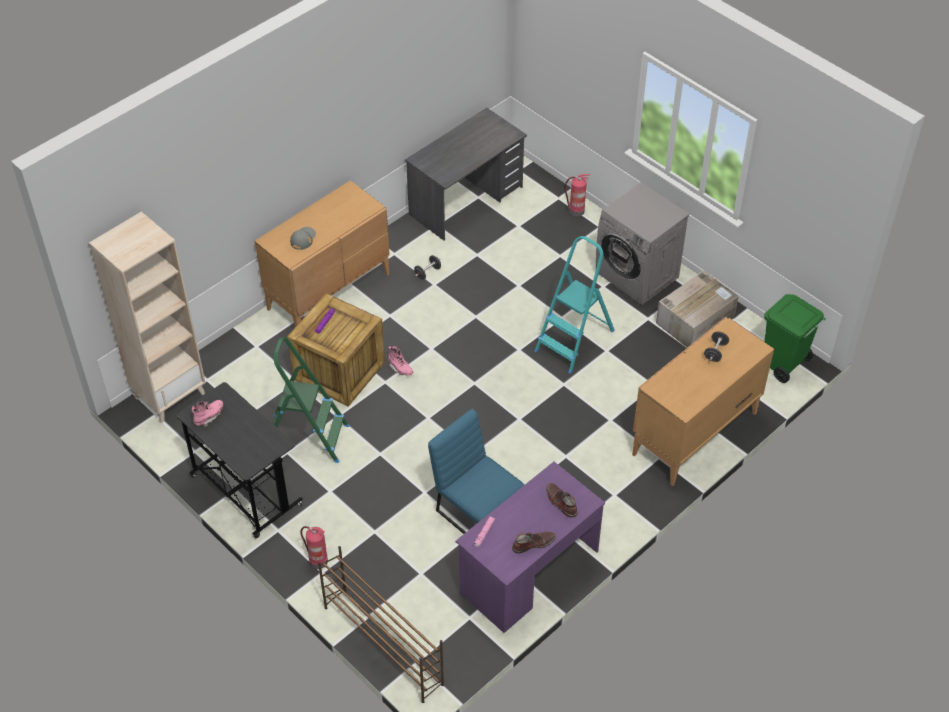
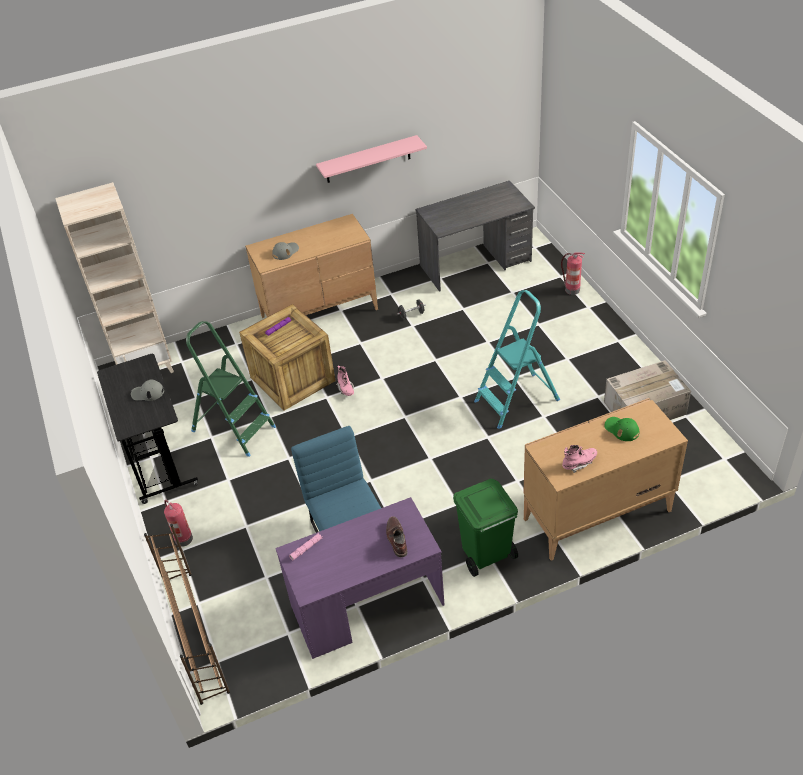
camera: 25 degrees right, 5 degrees down
pink boot [192,400,223,427] -> pink boot moved to [562,445,597,473]
brown boot [512,531,556,554] -> none
grey washing machine [596,182,689,305] -> none
black dumbbell [704,331,729,362] -> green cap [605,417,639,441]
green trash can [764,294,826,383] -> green trash can moved to [453,479,518,577]
none -> grey cap [131,380,164,401]
none -> pink shelf [316,135,427,183]

